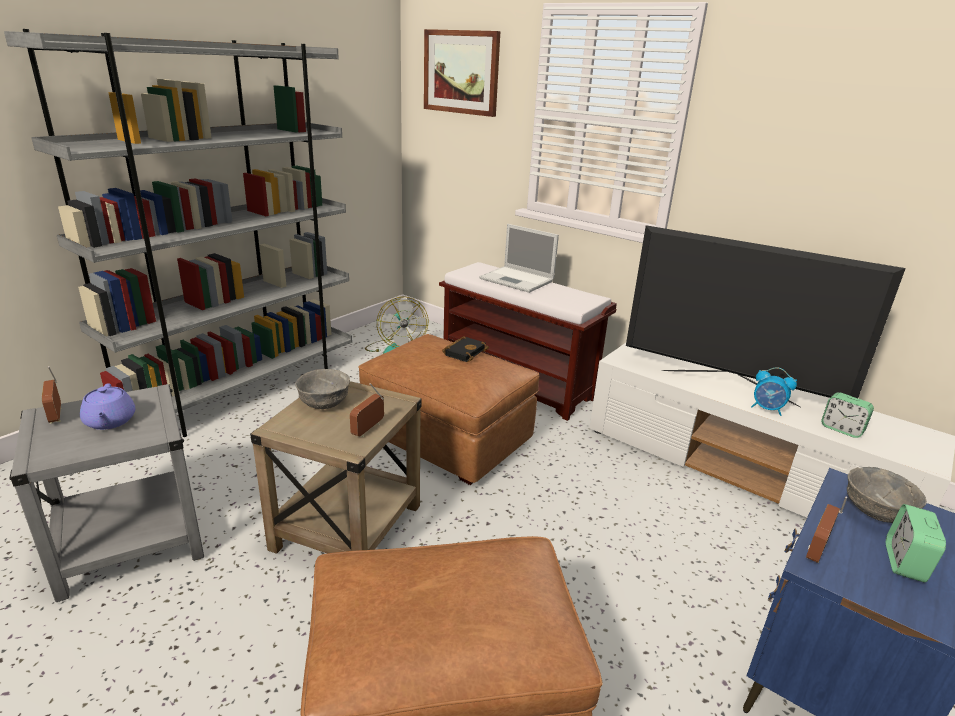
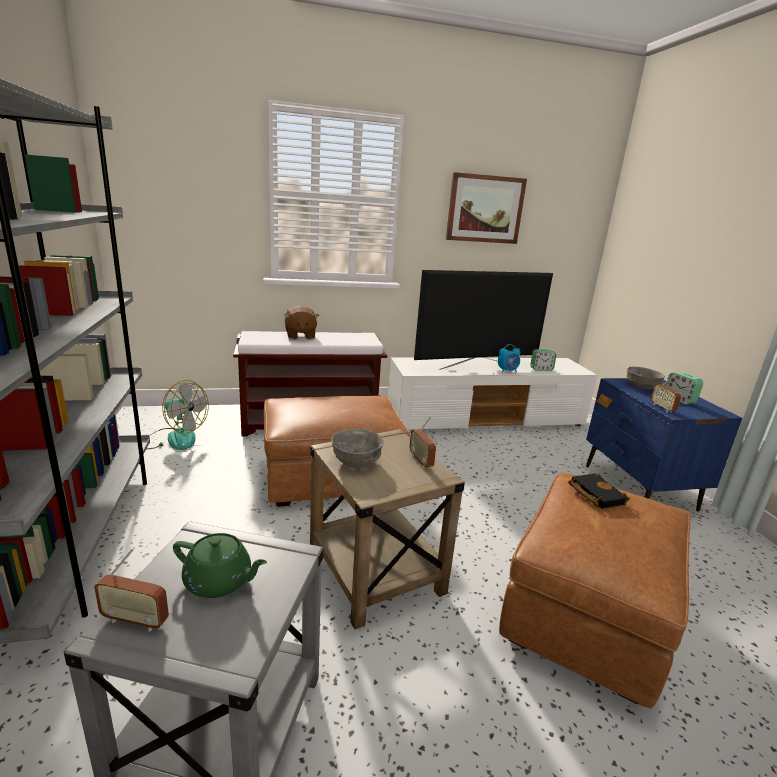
camera: 50 degrees left, 5 degrees down
purple teapot [80,383,135,430] -> green teapot [173,533,267,598]
picture [424,29,500,117] -> picture moved to [446,172,527,244]
black book [442,336,489,362] -> black book moved to [568,474,630,509]
laptop [479,224,559,293] -> brown plush toy [284,305,319,339]

